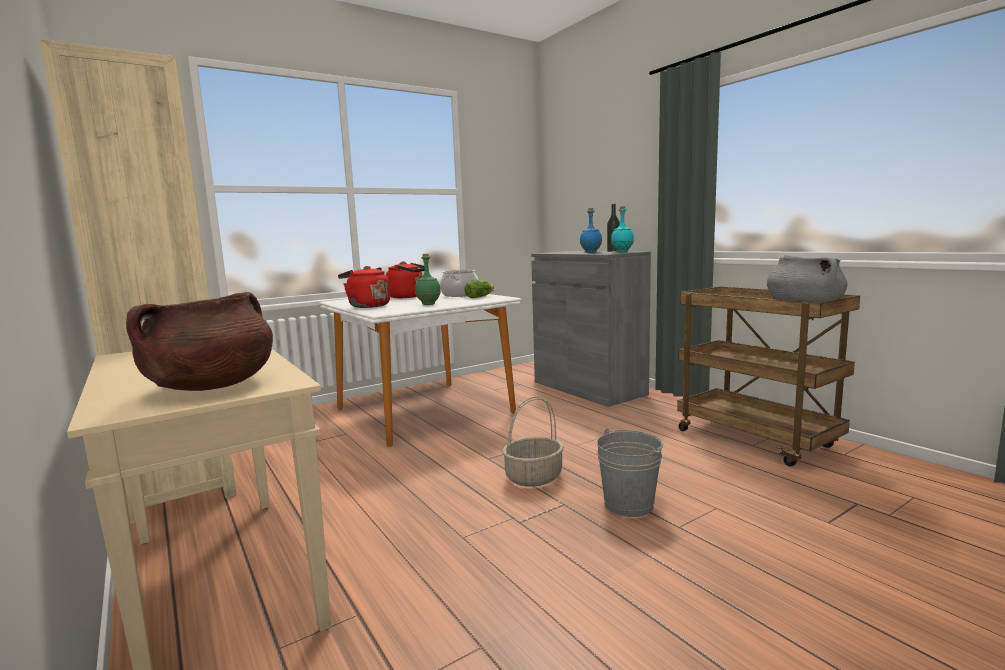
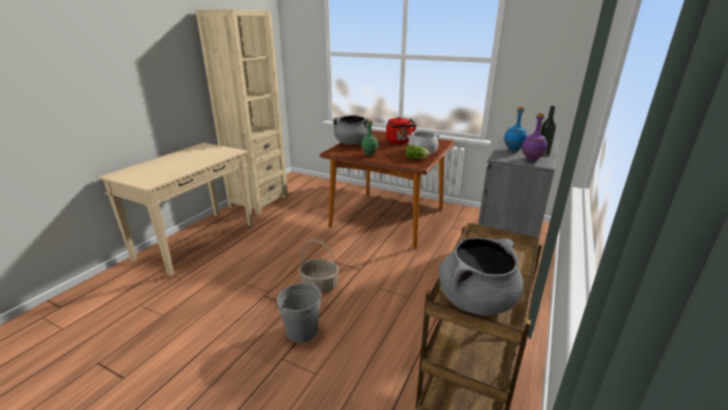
camera: 60 degrees right, 15 degrees up
brown cooking pot [126,292,273,391] -> none
white dining table [319,290,522,447] -> brown dining table [319,130,455,248]
red kettle [338,266,390,308] -> grey cooking pot [333,115,372,145]
turquoise bottle [611,206,634,252] -> purple bottle [521,113,547,161]

